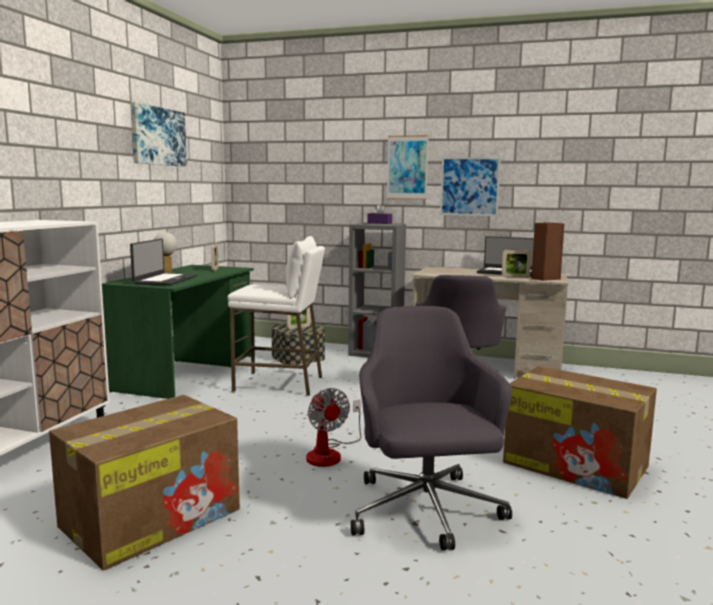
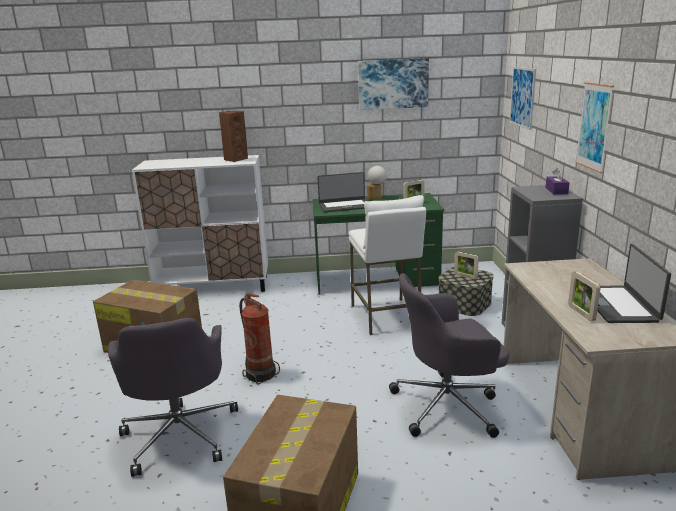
camera: 70 degrees right, 10 degrees up
fan [306,388,361,467] -> fire extinguisher [239,293,280,385]
grey office chair [351,306,512,551] -> grey office chair turned 105 degrees clockwise [108,318,238,477]
picture [440,157,501,216] -> picture moved to [509,67,536,130]
brown speaker [531,222,565,281] -> brown speaker moved to [219,111,248,162]

